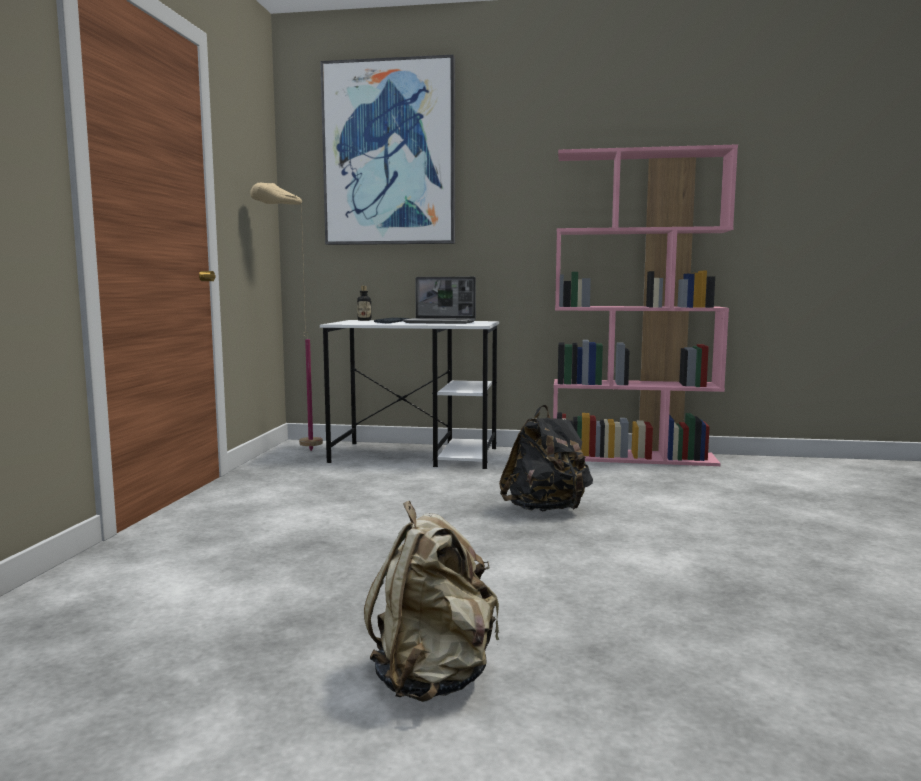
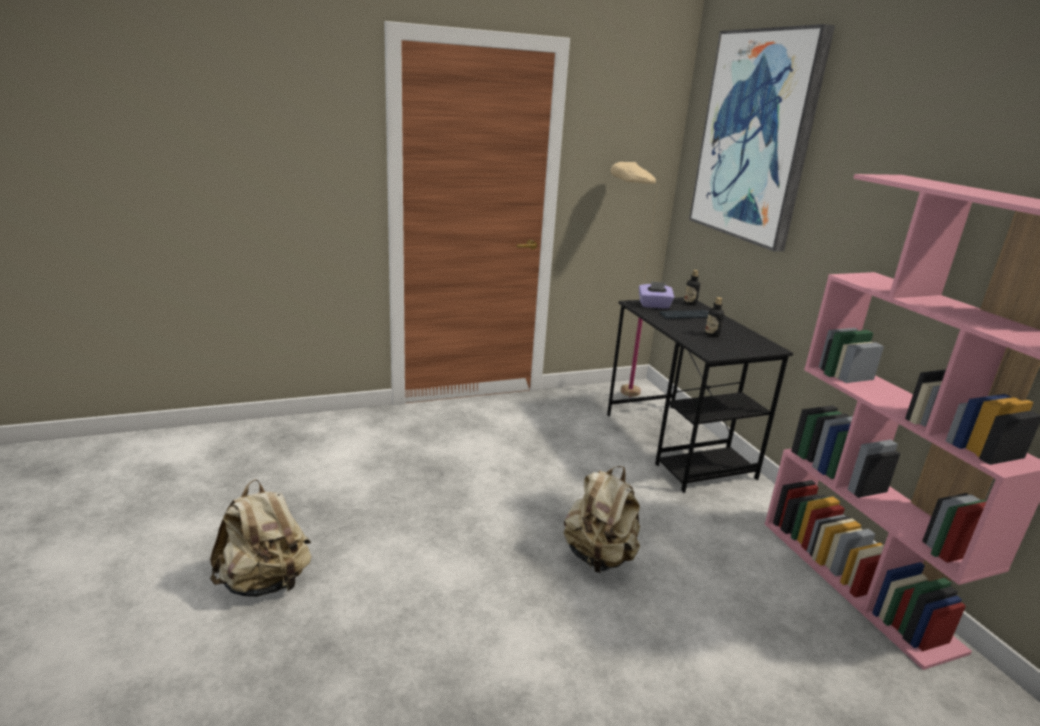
camera: 60 degrees right, 15 degrees up
white desk [320,320,499,469] -> black desk [607,297,793,493]
laptop [403,277,476,324] -> bottle [705,297,724,337]
black backpack [499,405,593,511] -> beige backpack [564,466,640,573]
none -> purple tissue box [639,281,674,309]

